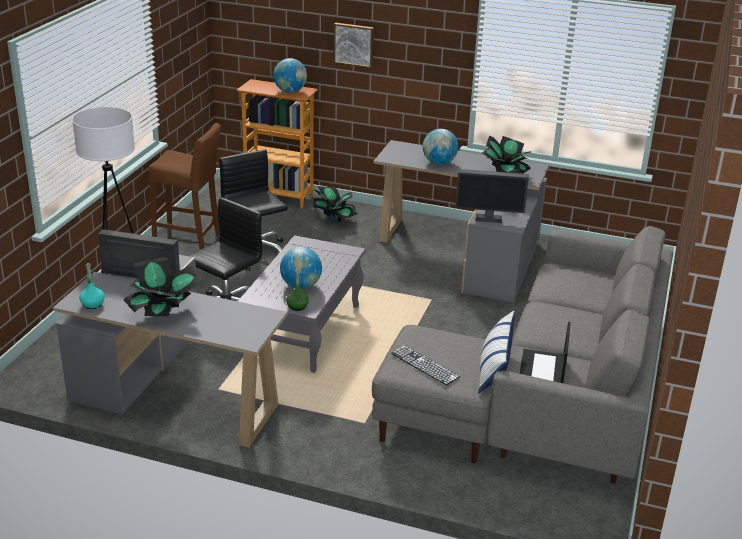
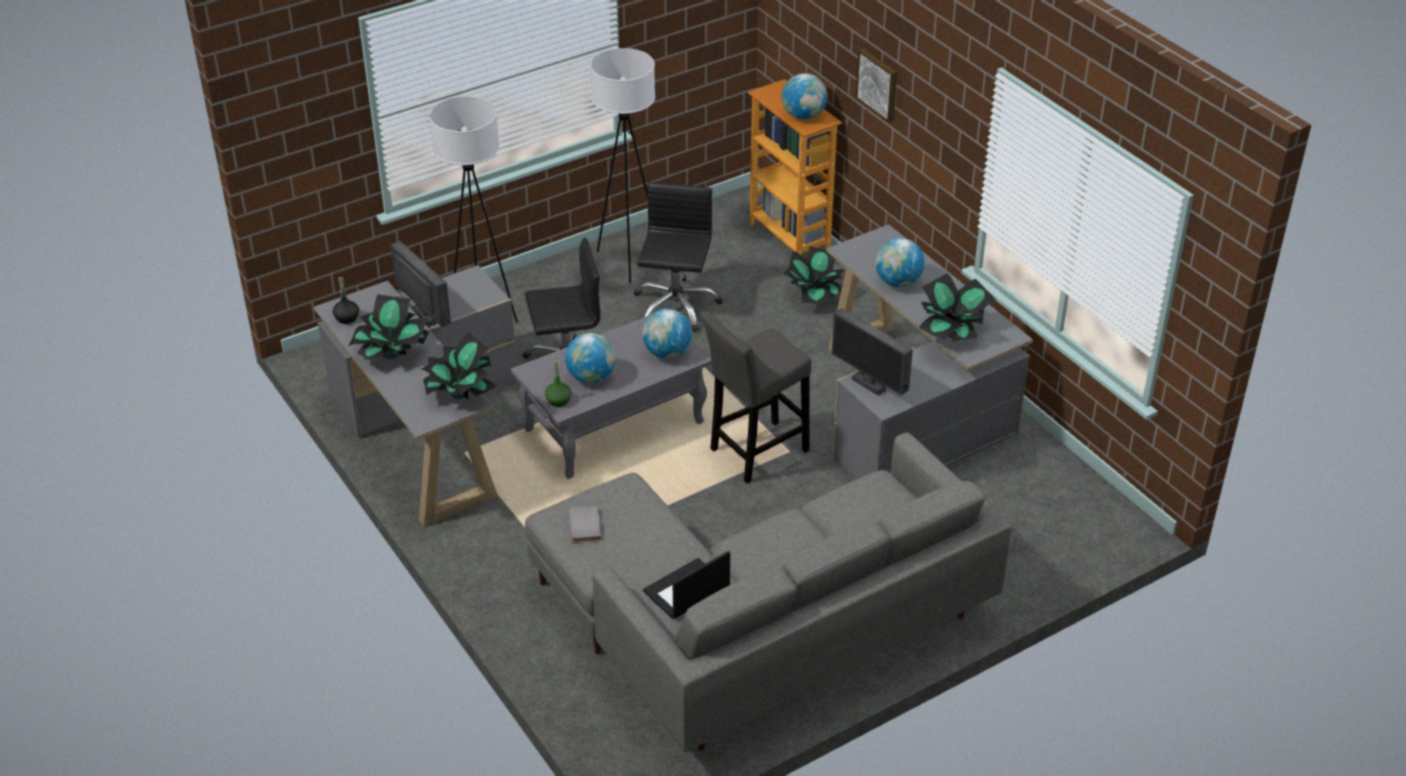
camera: 40 degrees right, 10 degrees up
turquoise bottle [79,263,105,309] -> black bottle [332,277,359,324]
brown stool [148,123,221,249] -> white floor lamp [590,48,655,283]
keyboard [391,345,460,386] -> grey book [569,505,602,542]
pillow [478,310,515,394] -> none
none -> potted plant [420,332,496,399]
none -> globe [642,309,692,358]
none -> grey stool [703,314,811,483]

